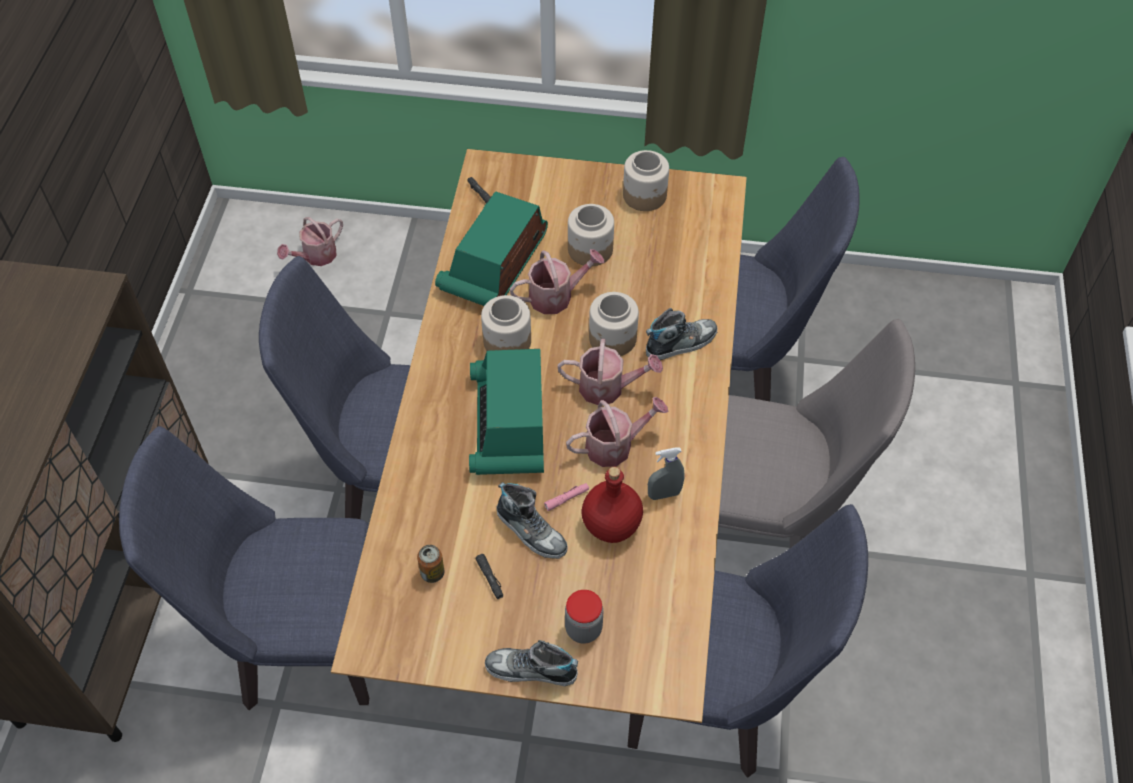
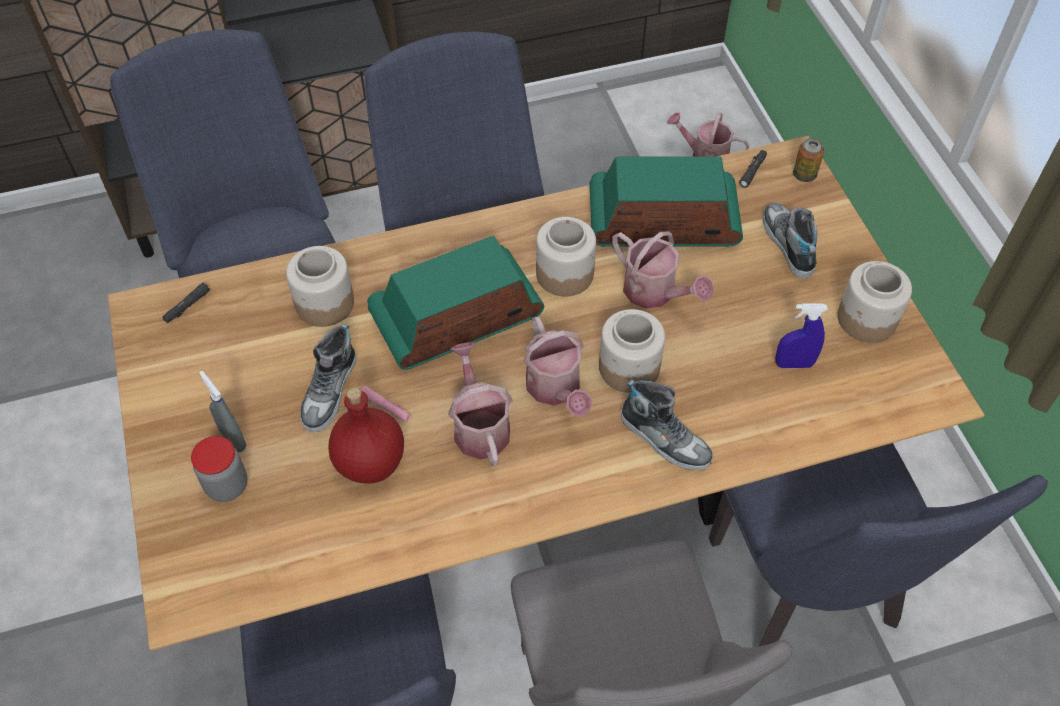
camera: 65 degrees right, 0 degrees up
can [417,545,444,583] -> can moved to [793,138,824,182]
black flashlight [475,554,503,599] -> black flashlight moved to [162,283,210,323]
shoe [485,640,578,686] -> shoe moved to [762,203,818,279]
watering can [566,397,668,467] -> watering can turned 150 degrees counterclockwise [448,342,513,466]
jar [568,204,614,266] -> jar moved to [286,246,354,327]
grey spray bottle [648,447,685,500] -> grey spray bottle moved to [199,371,246,452]
none -> blue spray bottle [775,303,828,368]

